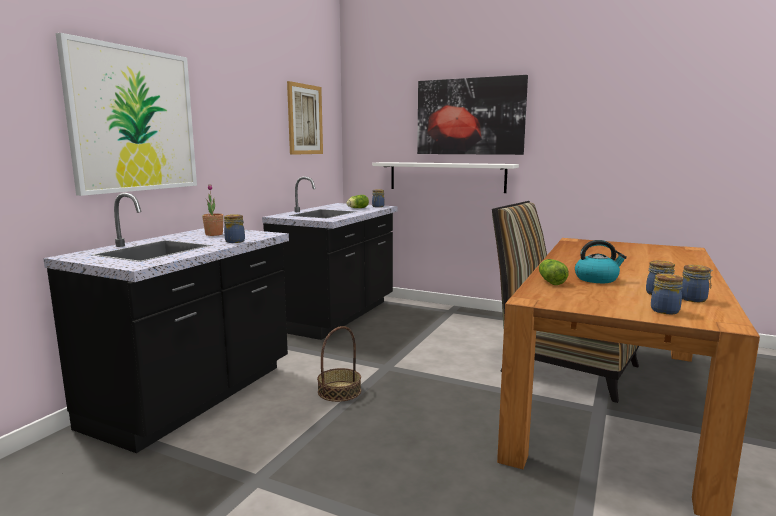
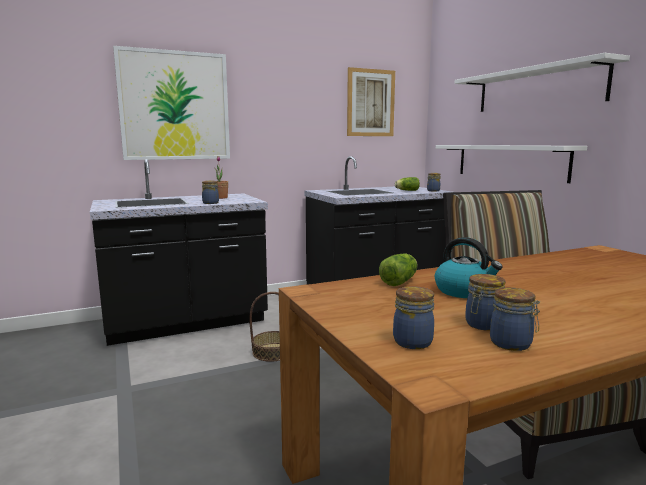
camera: 40 degrees right, 0 degrees up
picture [417,75,528,155] -> white shelf [454,53,630,112]

